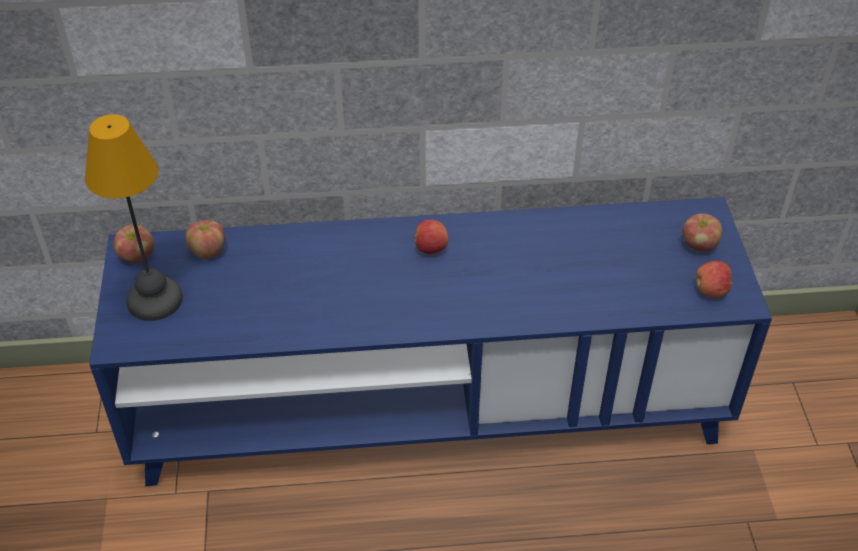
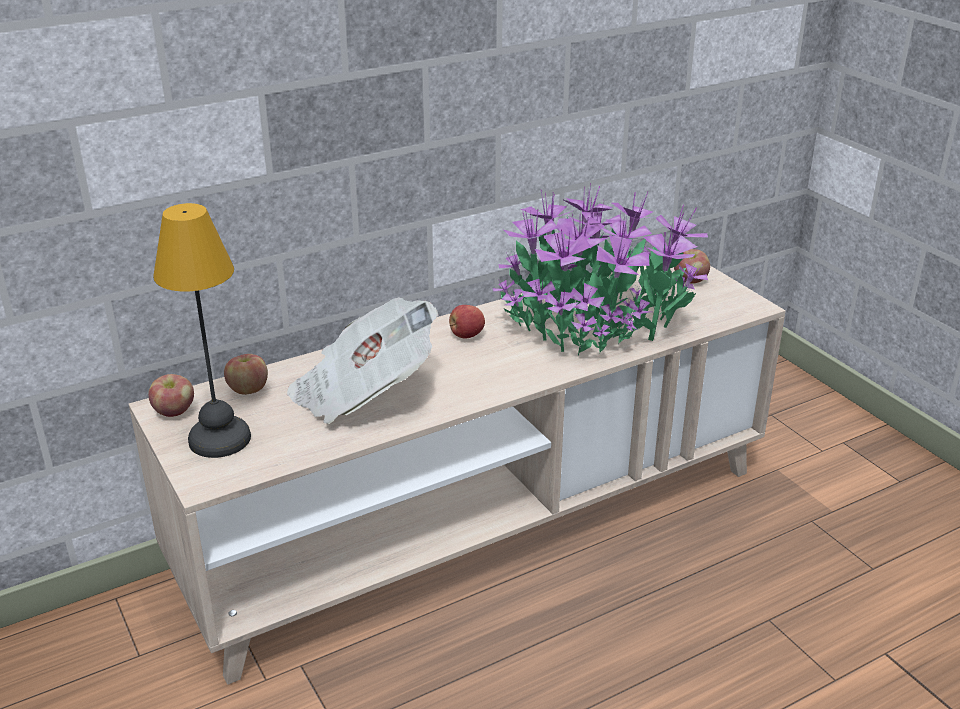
camera: 25 degrees left, 15 degrees down
blue tv stand [89,197,772,486] -> beige tv stand [129,266,786,685]
apple [696,261,733,298] -> none
none -> newspaper [287,297,439,424]
none -> potted plant [493,184,708,355]

